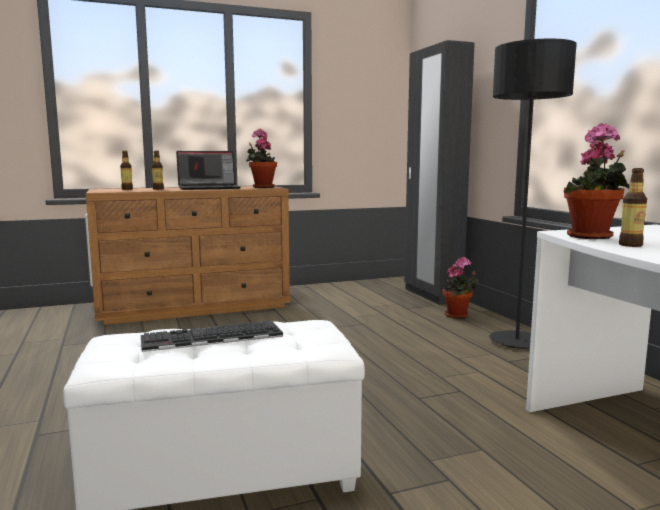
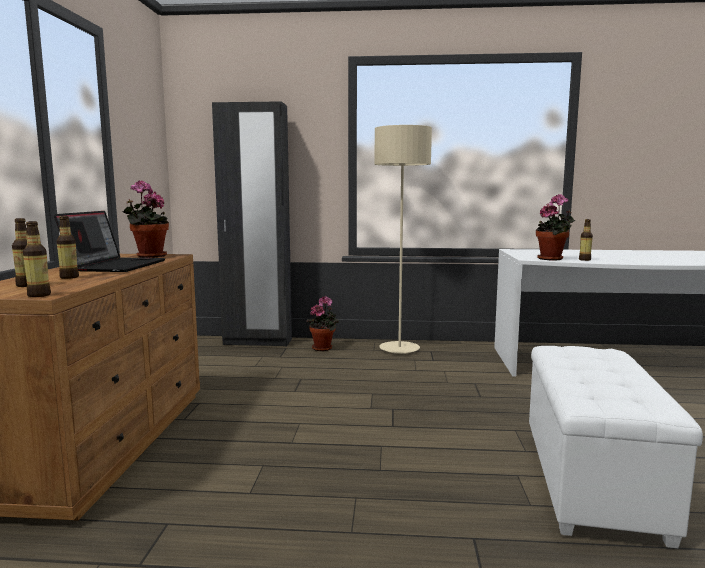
camera: 65 degrees left, 0 degrees up
keyboard [141,321,283,352] -> none
black floor lamp [489,39,577,349] -> beige floor lamp [374,125,432,354]
none -> bottle [23,221,51,297]

